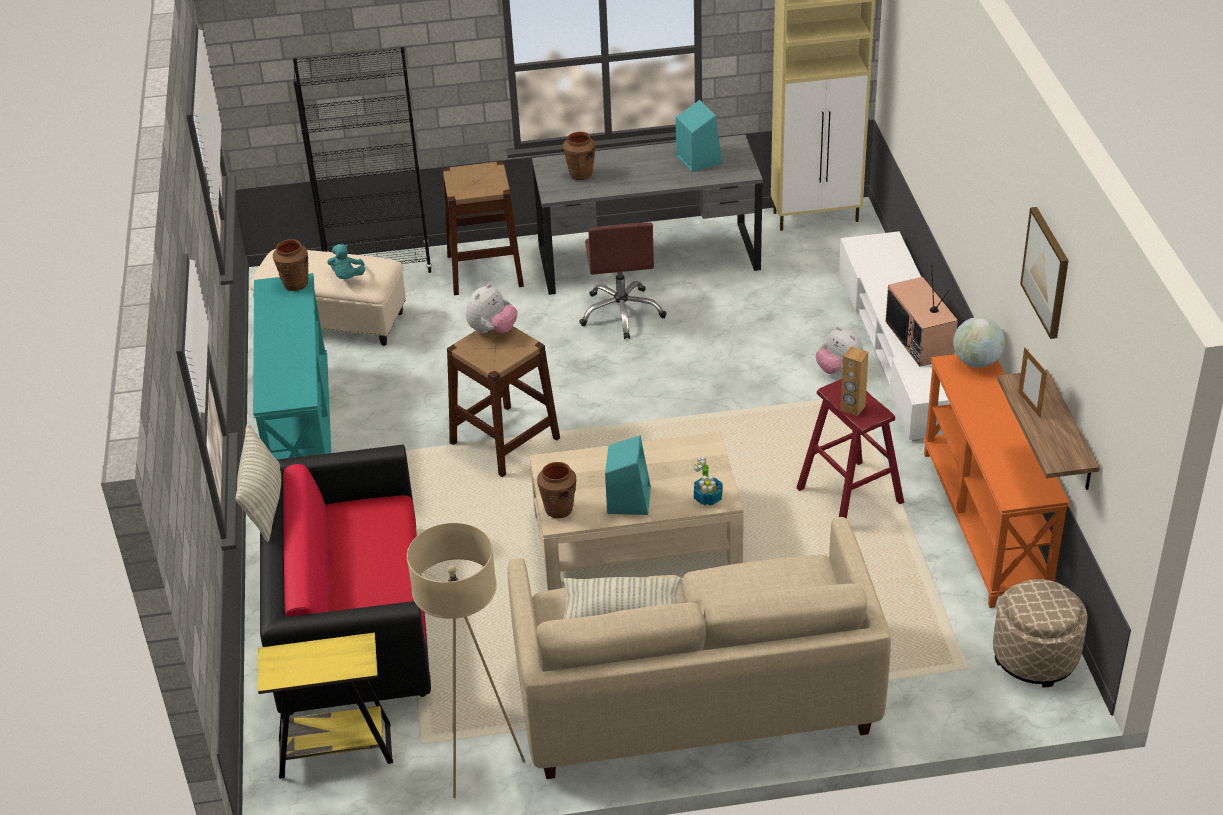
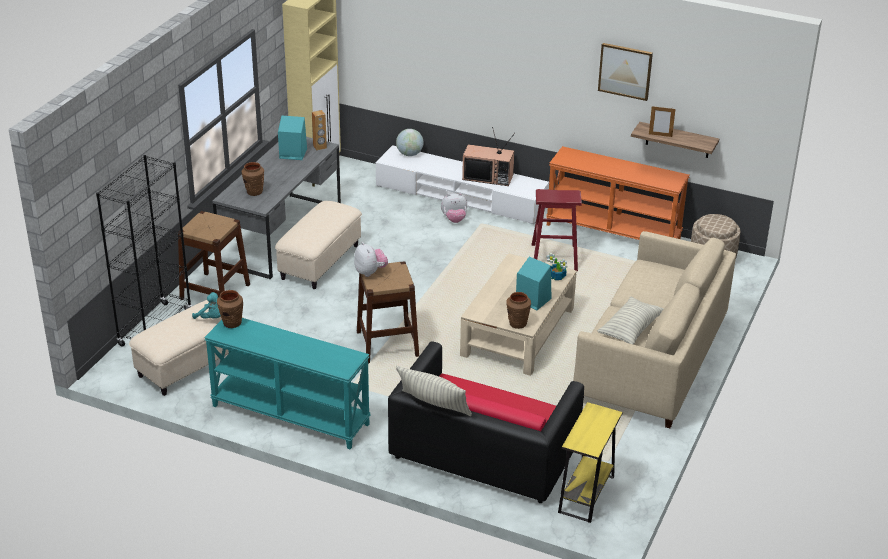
camera: 60 degrees left, 5 degrees down
beige floor lamp [407,523,525,798] -> none
brown office chair [579,222,667,339] -> beige ottoman [275,201,362,289]
brown speaker [840,346,868,416] -> brown speaker moved to [312,110,327,150]
globe [953,317,1005,368] -> globe moved to [396,129,423,156]

